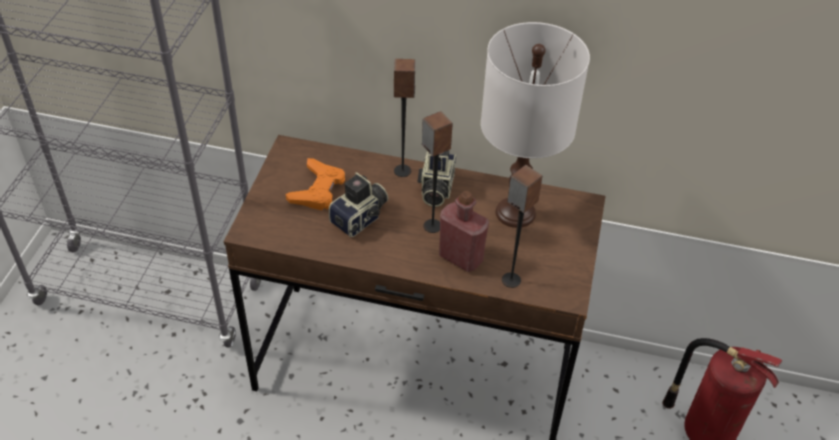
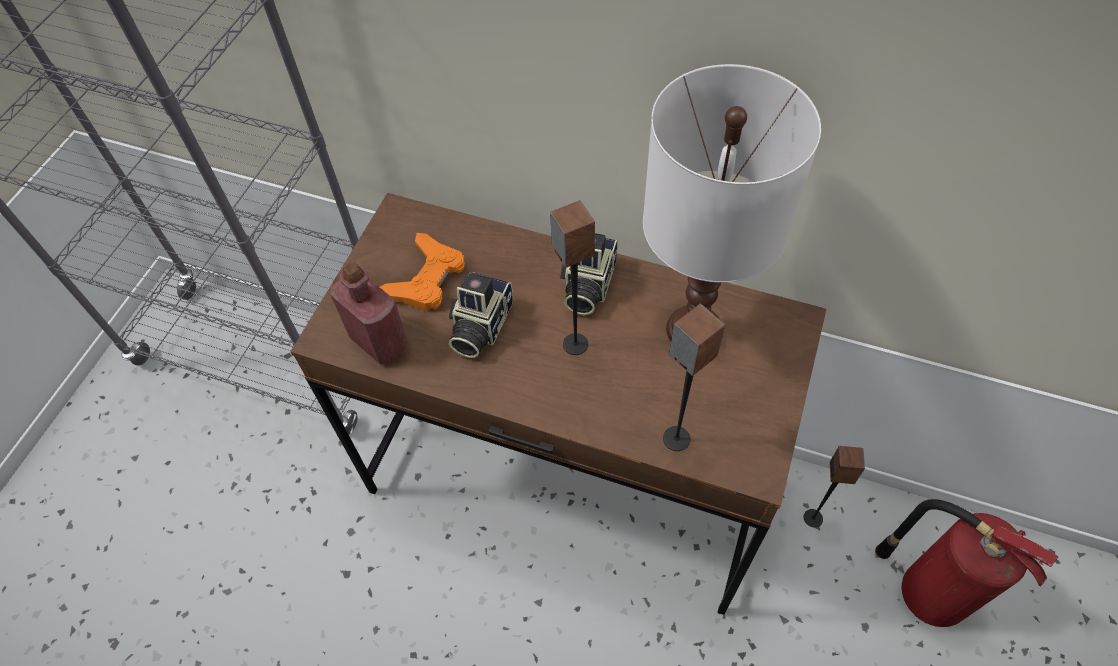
camera: 10 degrees right, 10 degrees up
camera [329,172,388,237] -> camera turned 150 degrees clockwise [449,272,513,358]
speaker [394,59,415,177] -> speaker moved to [804,446,865,528]
red bottle [439,191,489,272] -> red bottle moved to [330,263,408,364]

